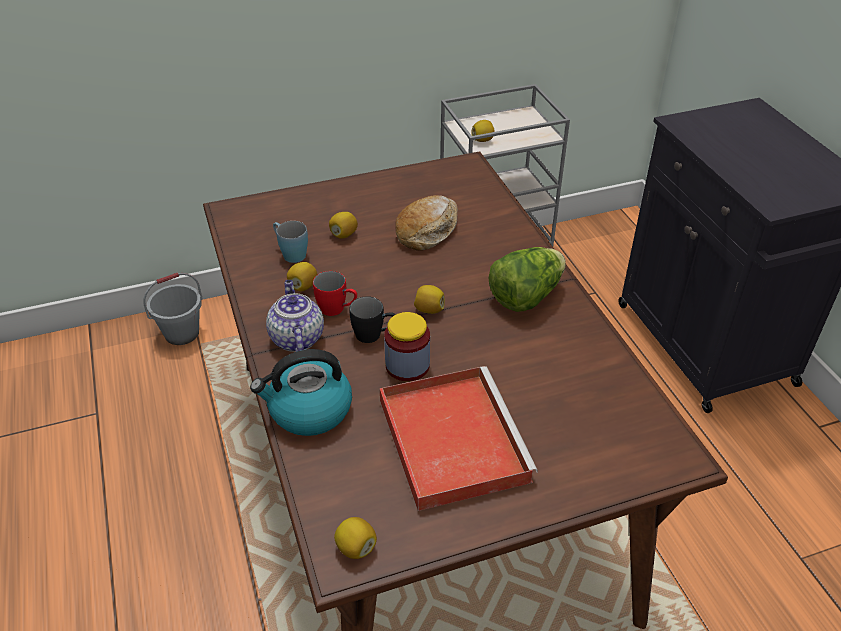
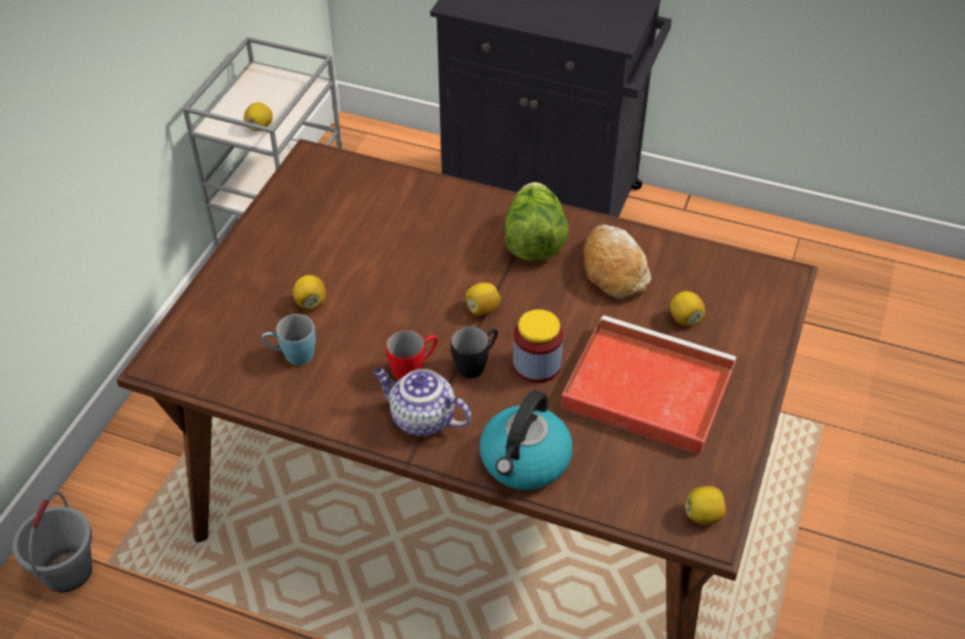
camera: 50 degrees left, 5 degrees up
lemon [287,262,317,291] -> lemon moved to [670,291,705,326]
bread [395,195,458,251] -> bread moved to [584,224,651,299]

